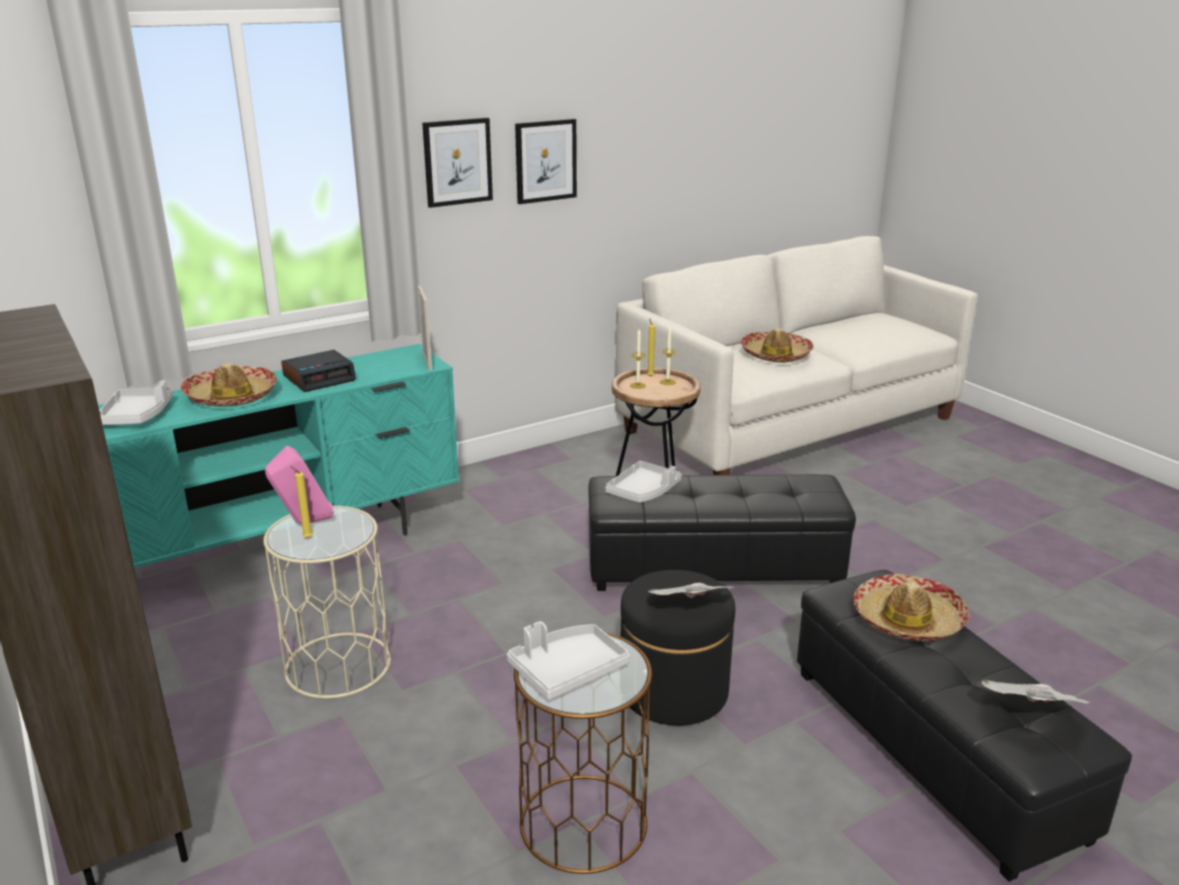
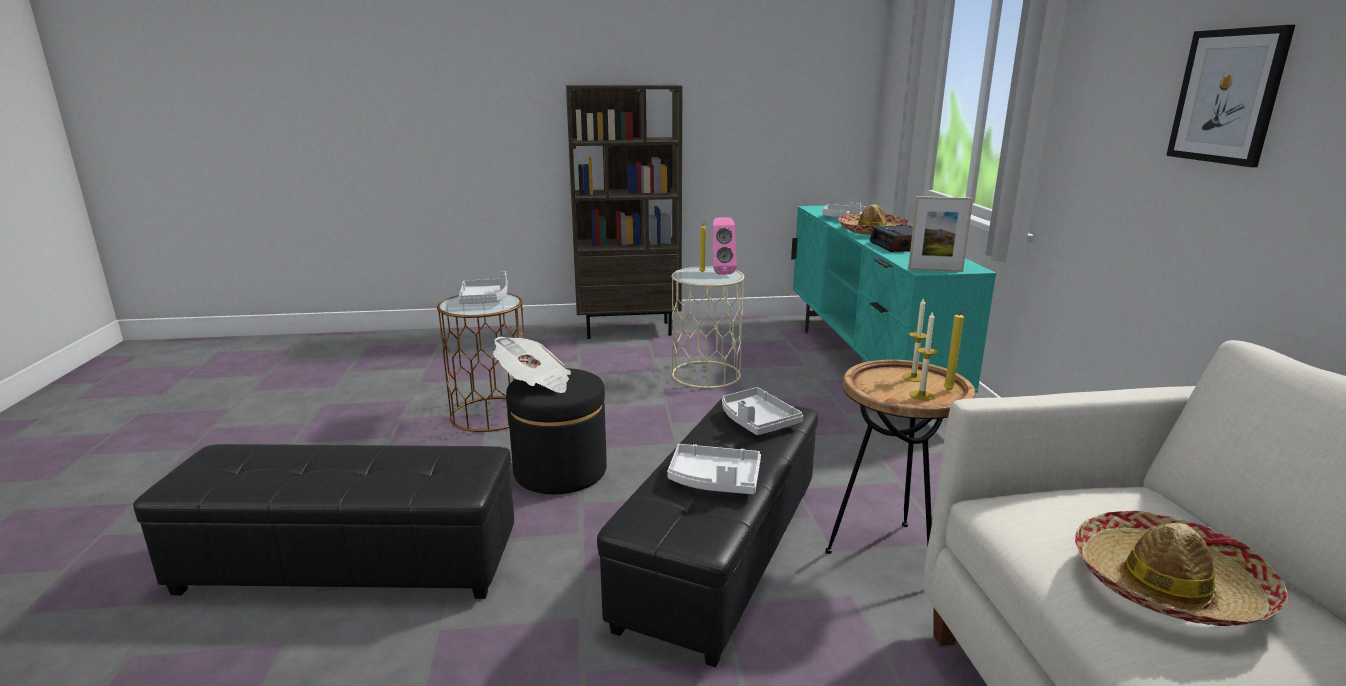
camera: 115 degrees right, 5 degrees down
picture [422,118,493,208] -> none
hat [853,574,970,641] -> none
newspaper [981,680,1089,704] -> none
none -> white tray [667,444,761,494]

